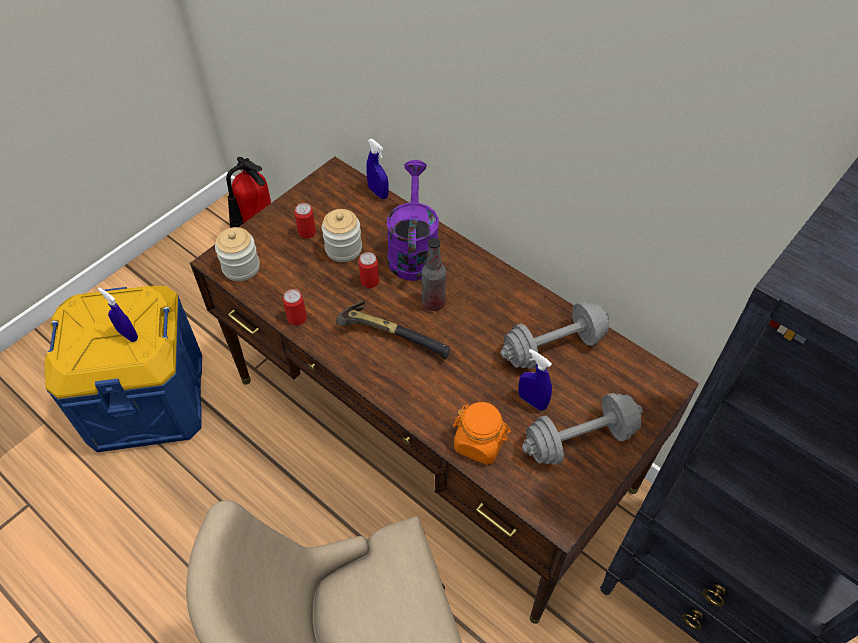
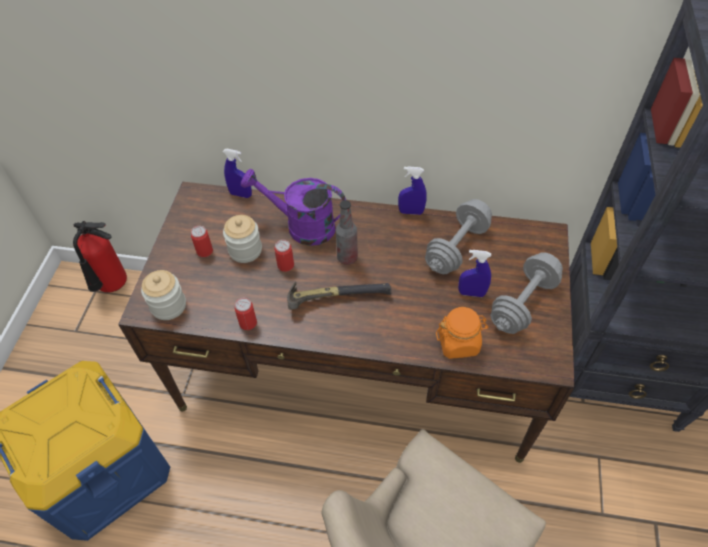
camera: 30 degrees left, 0 degrees up
blue spray bottle [98,287,138,342] -> blue spray bottle moved to [398,166,427,215]
purple watering can [387,160,439,281] -> purple watering can turned 45 degrees counterclockwise [241,169,346,246]

